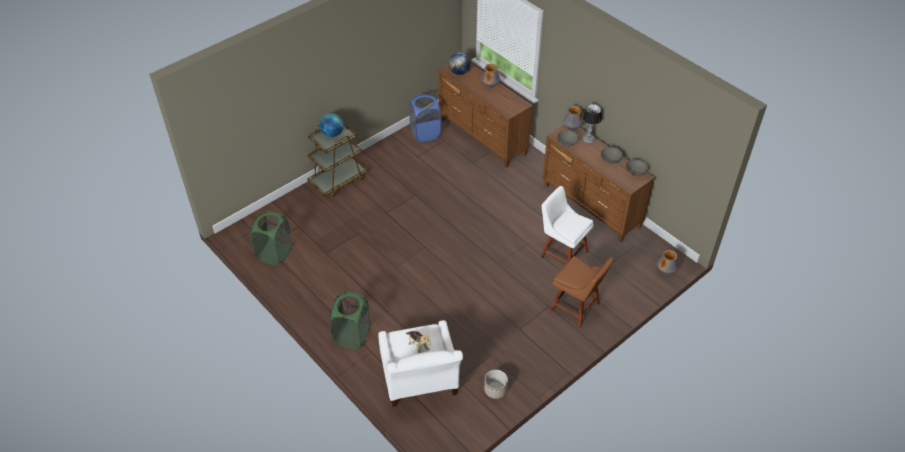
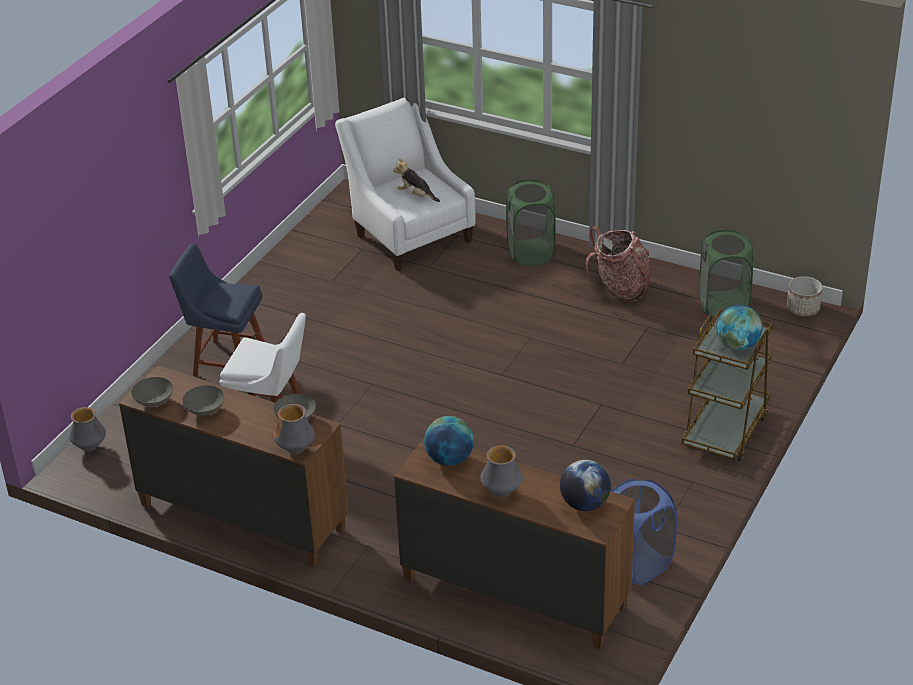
camera: 160 degrees right, 10 degrees down
planter [484,370,508,399] -> planter moved to [787,276,823,316]
brown chair [550,256,614,328] -> blue chair [169,244,265,377]
table lamp [582,104,602,143] -> none
none -> globe [424,416,474,466]
none -> backpack [585,226,651,302]

